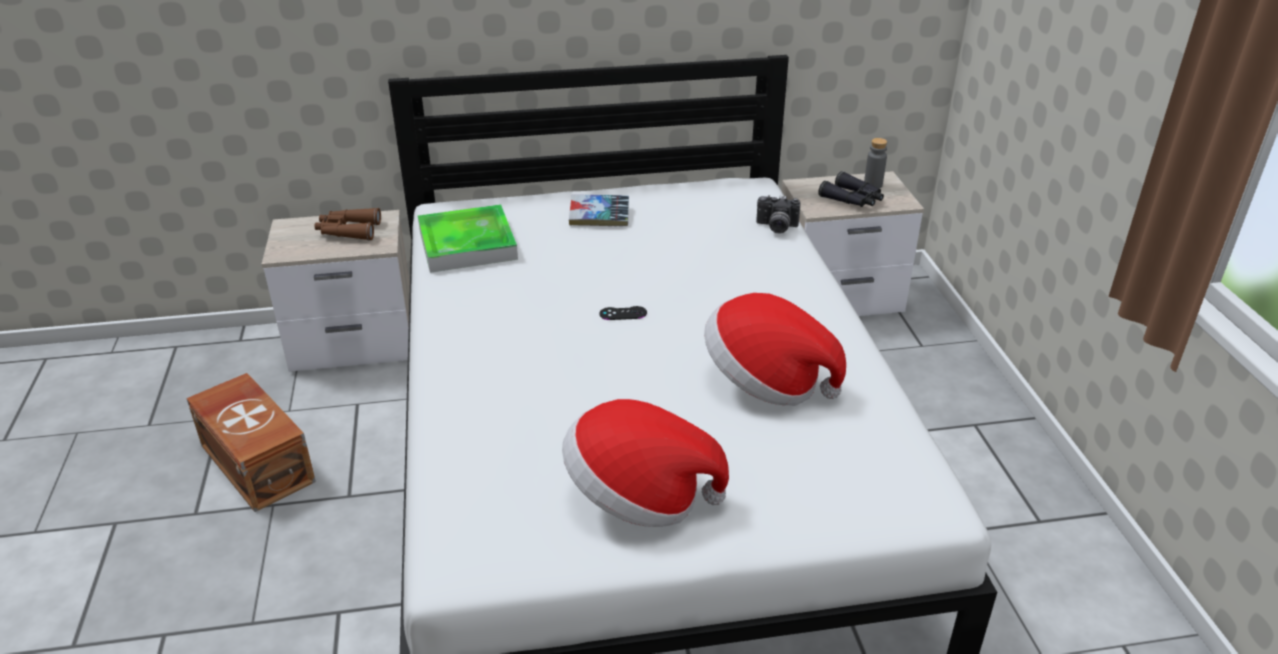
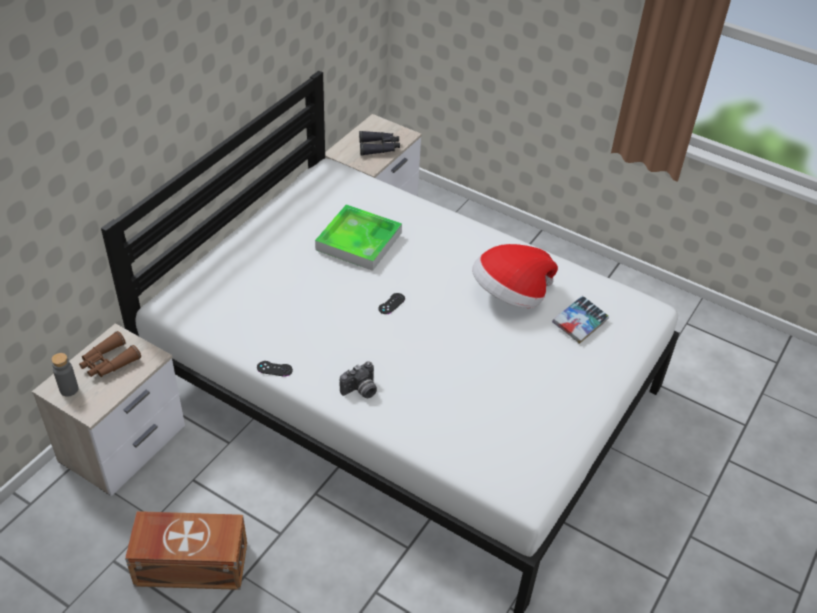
camera: 50 degrees left, 10 degrees up
tray [418,204,518,273] -> tray moved to [315,204,402,271]
hat [562,399,729,527] -> none
book [569,194,629,226] -> book moved to [552,296,610,344]
camera [756,195,801,234] -> camera moved to [340,361,377,398]
grey bottle [864,138,887,189] -> grey bottle moved to [51,353,79,397]
none -> black game controller [257,361,293,377]

